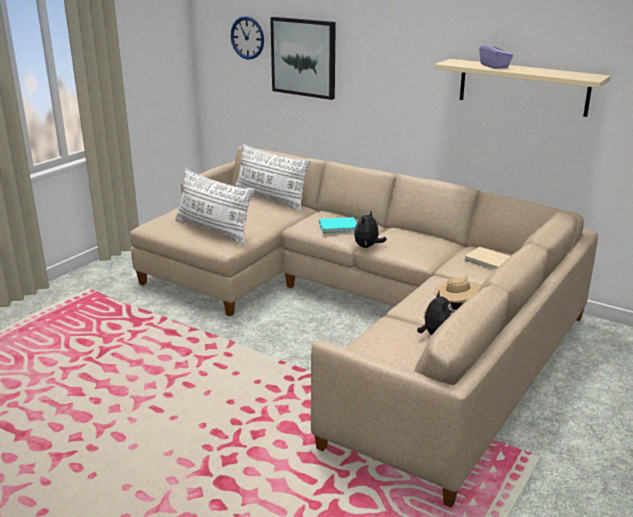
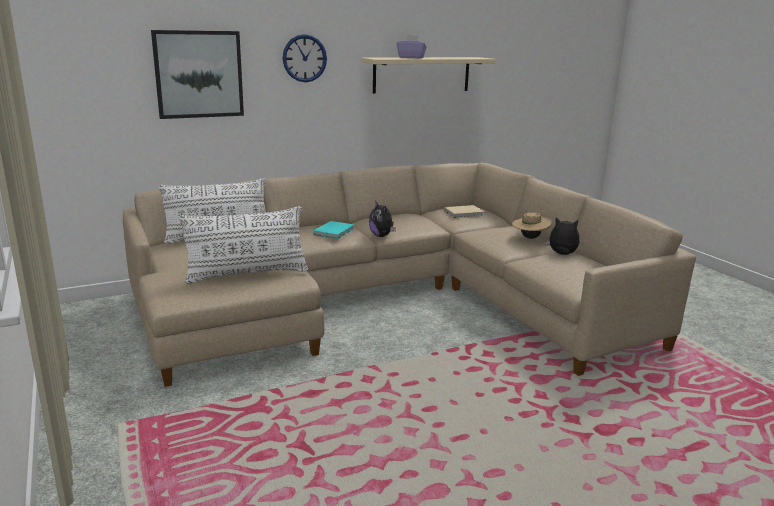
camera: 60 degrees left, 5 degrees down
wall clock [231,16,264,60] -> wall clock moved to [283,34,327,82]

